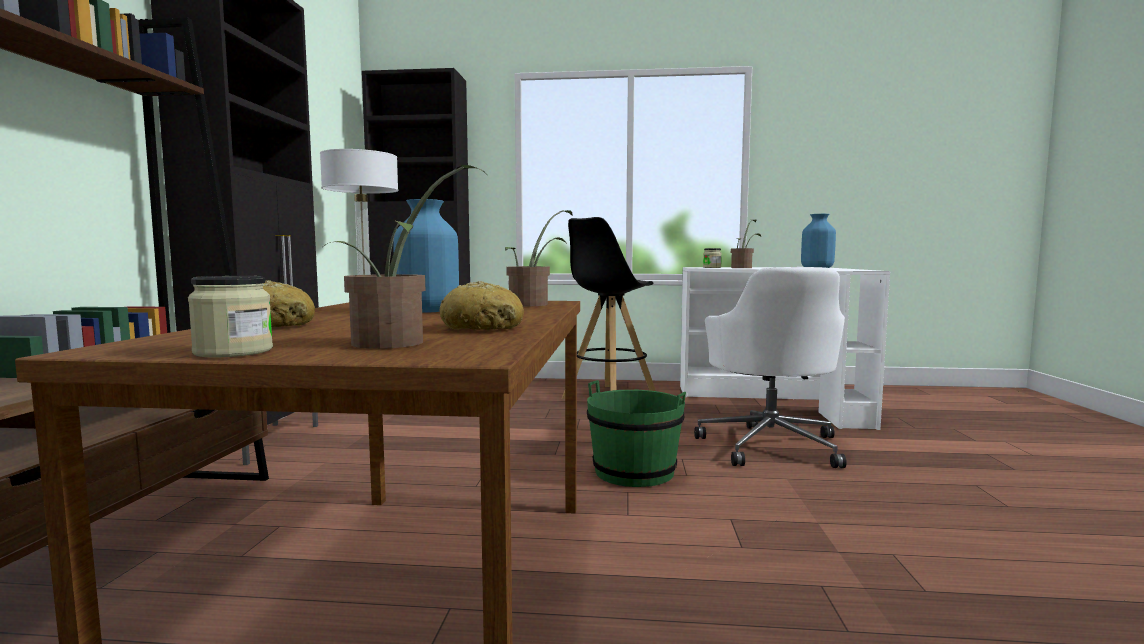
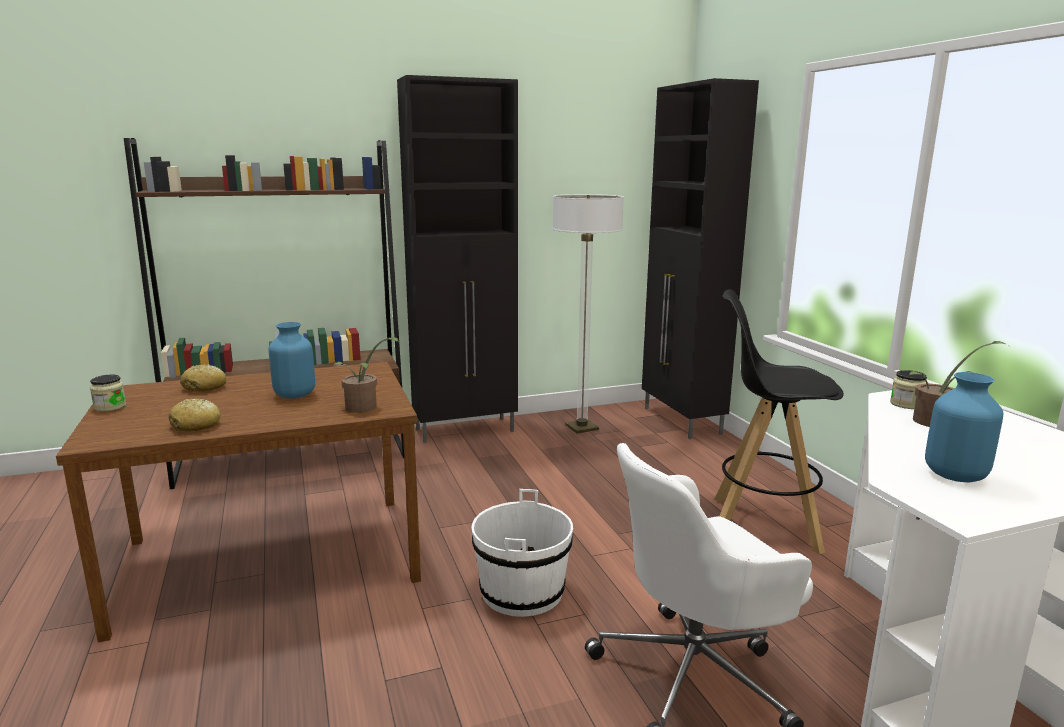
camera: 65 degrees right, 10 degrees up
potted plant [324,165,487,349] -> none
green bucket [587,380,686,487] -> white bucket [471,489,573,617]

